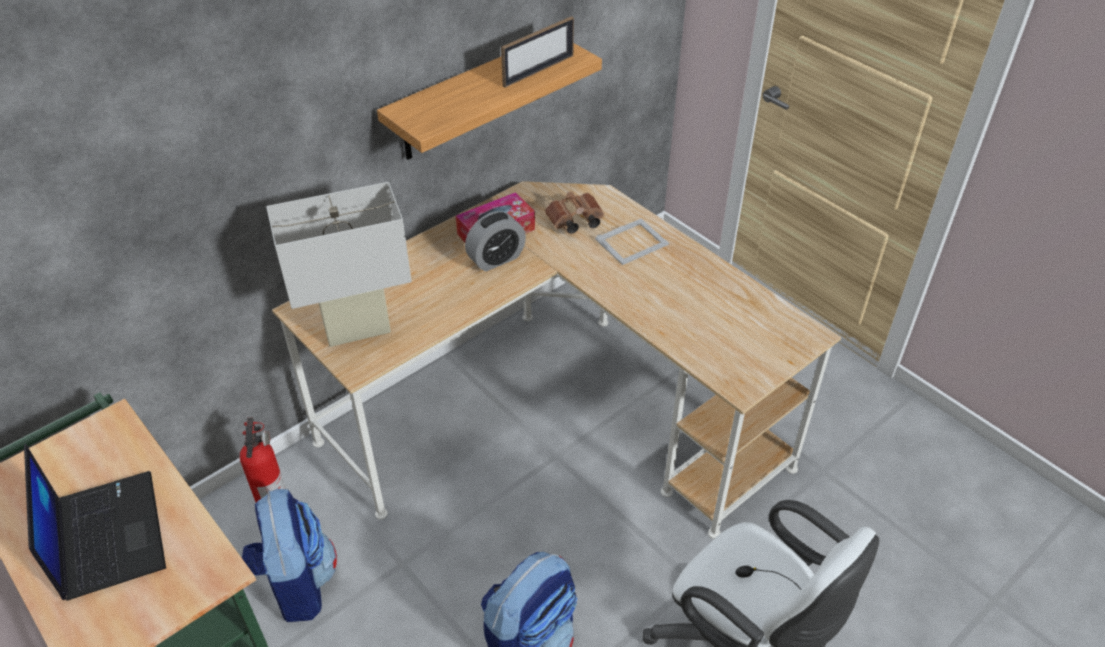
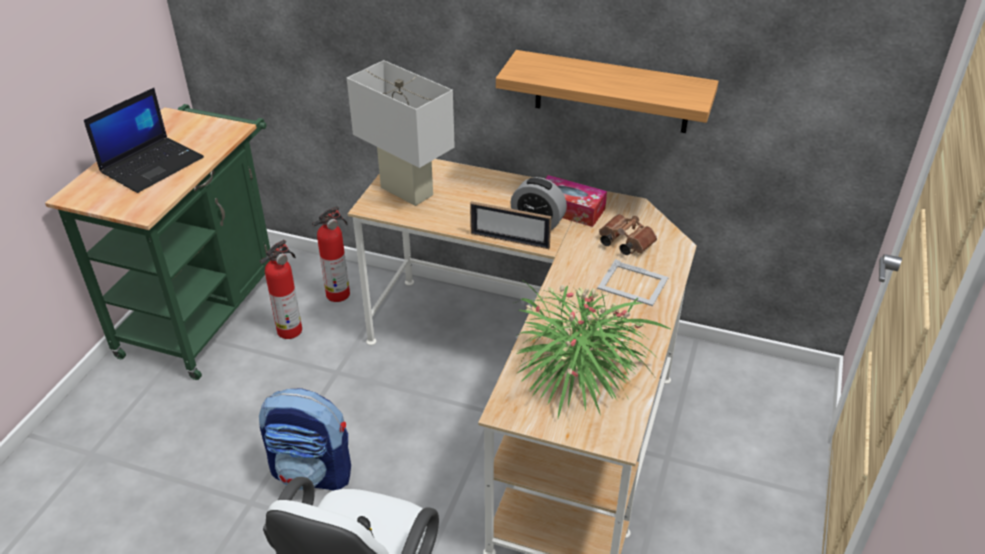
camera: 60 degrees right, 5 degrees down
backpack [242,489,337,622] -> fire extinguisher [260,239,302,339]
picture frame [501,16,574,88] -> picture frame moved to [470,201,551,249]
none -> potted plant [515,279,672,418]

